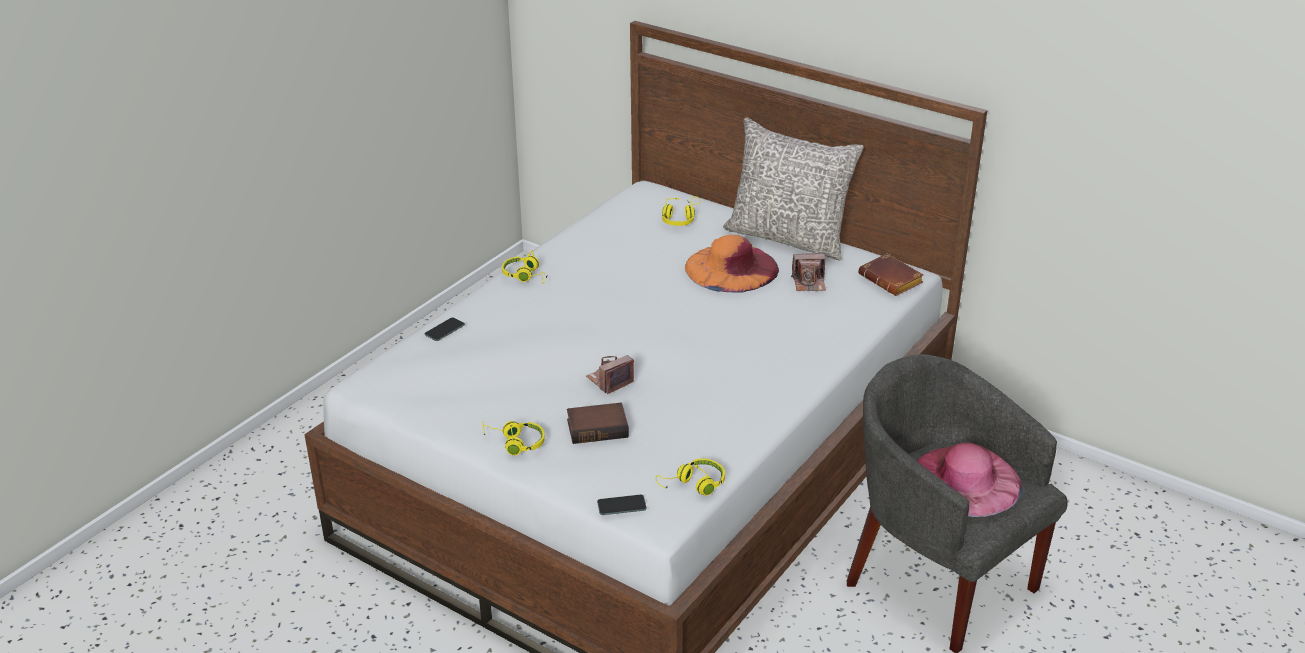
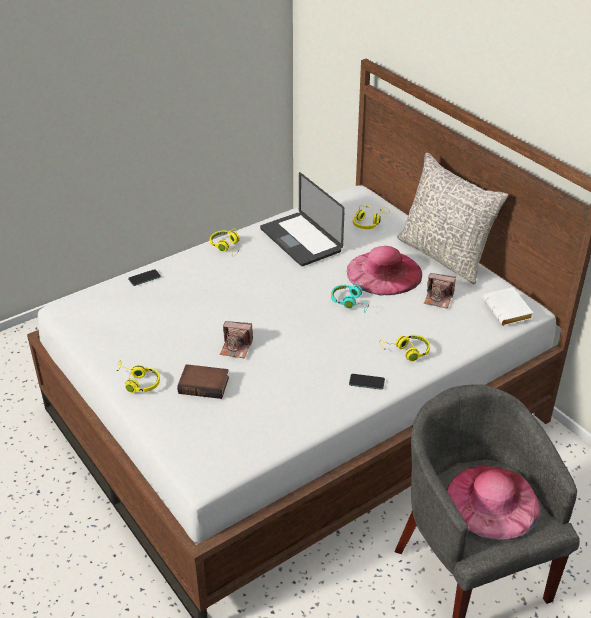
camera: 20 degrees right, 5 degrees up
camera [586,355,634,394] -> camera turned 150 degrees counterclockwise [220,321,253,358]
phone [597,495,647,515] -> phone moved to [349,374,385,390]
yellow headphones [656,459,725,496] -> yellow headphones moved to [379,335,430,361]
orange hat [685,235,779,293] -> pink hat [347,246,422,296]
brown book [858,254,924,296] -> white book [483,287,533,326]
none -> laptop [260,172,345,266]
none -> turquoise headphones [331,281,369,313]

